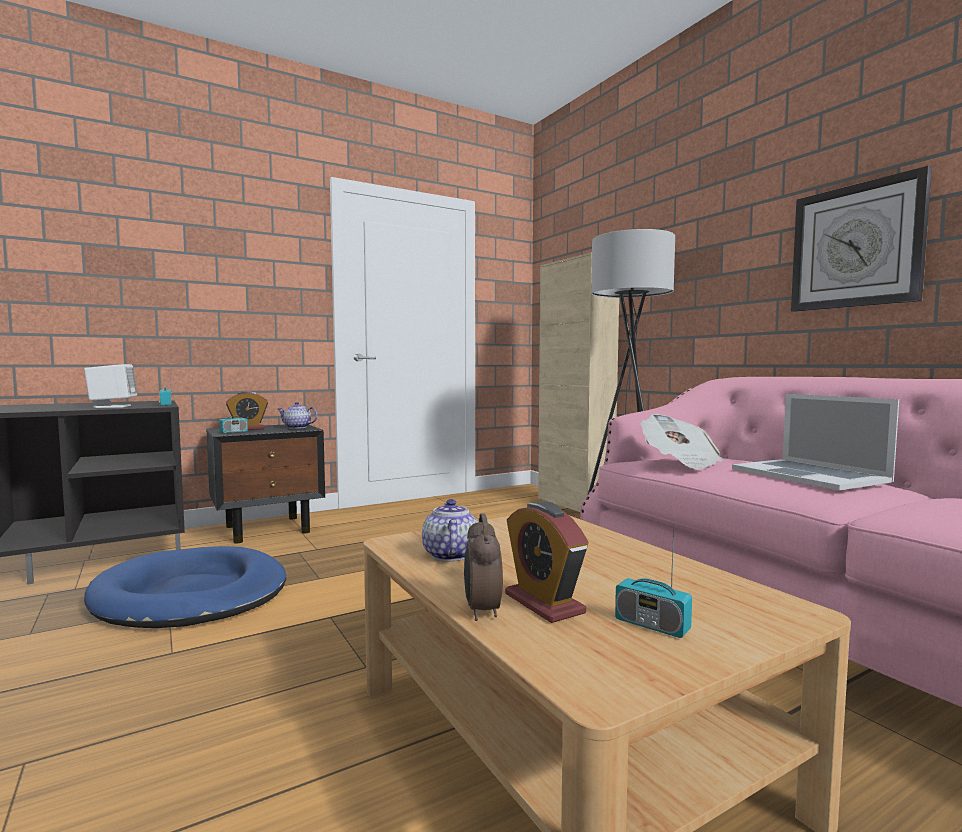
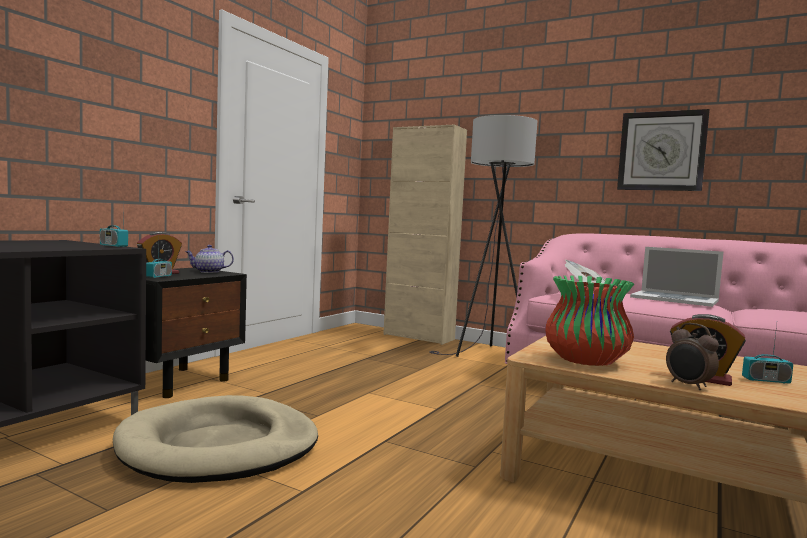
camera: 30 degrees left, 0 degrees up
white speaker [84,364,137,408] -> none
blue dog bed [84,546,286,628] -> beige dog bed [113,395,318,483]
teapot [422,499,478,562] -> vase [545,275,634,366]

